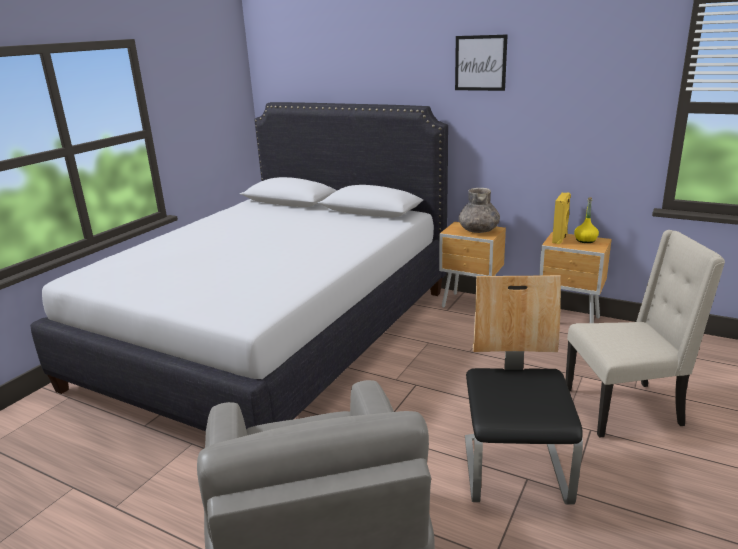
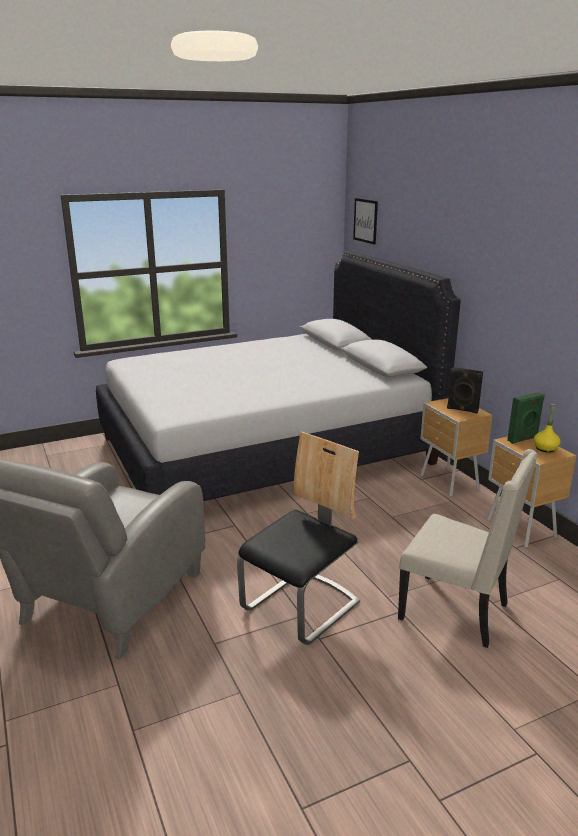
camera: 35 degrees right, 0 degrees up
picture [455,34,508,91] -> picture moved to [353,198,378,245]
grey vase [459,188,500,233] -> black speaker [447,367,483,413]
yellow speaker [552,193,571,244] -> green speaker [507,392,545,444]

